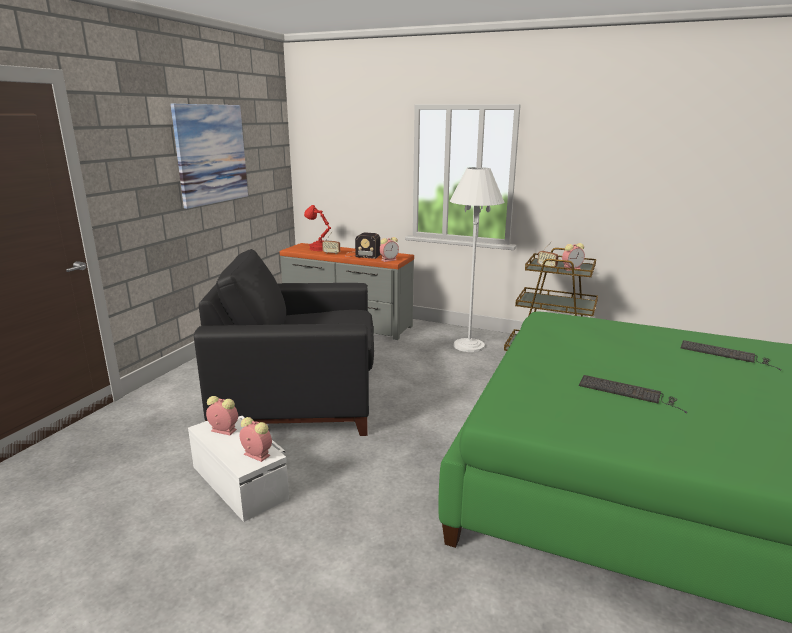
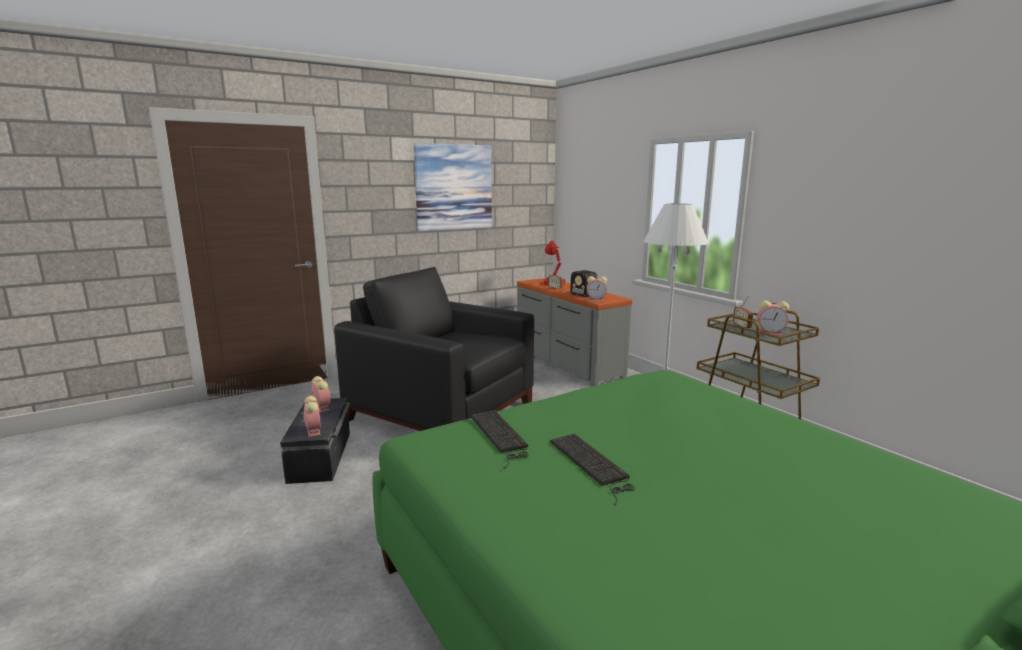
camera: 35 degrees right, 5 degrees down
white storage box [188,416,289,522] -> black storage box [280,398,350,484]
keyboard [681,340,781,370] -> keyboard moved to [470,410,529,469]

